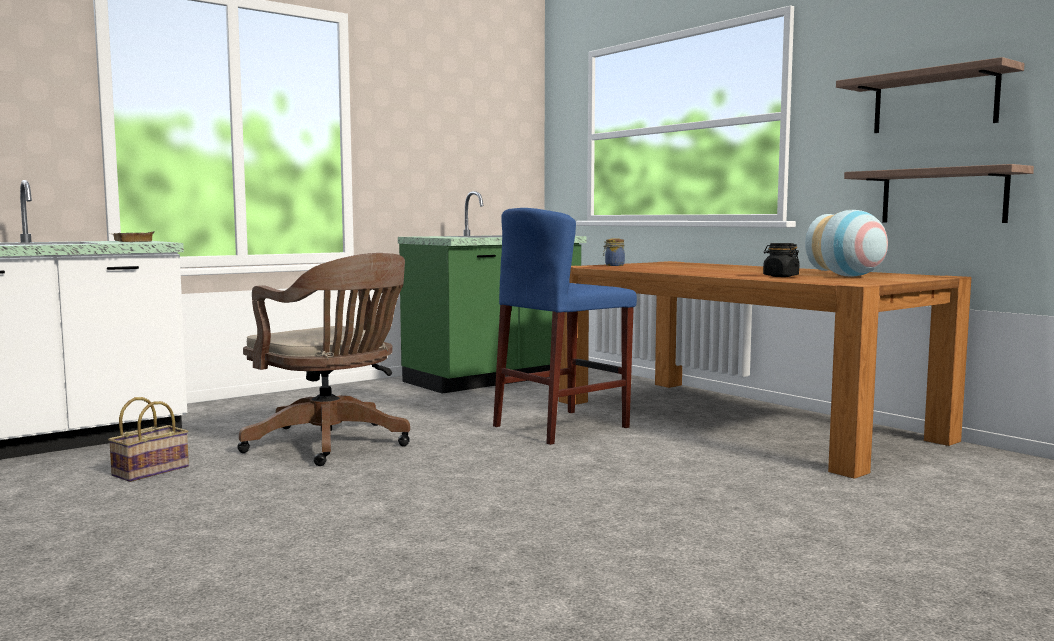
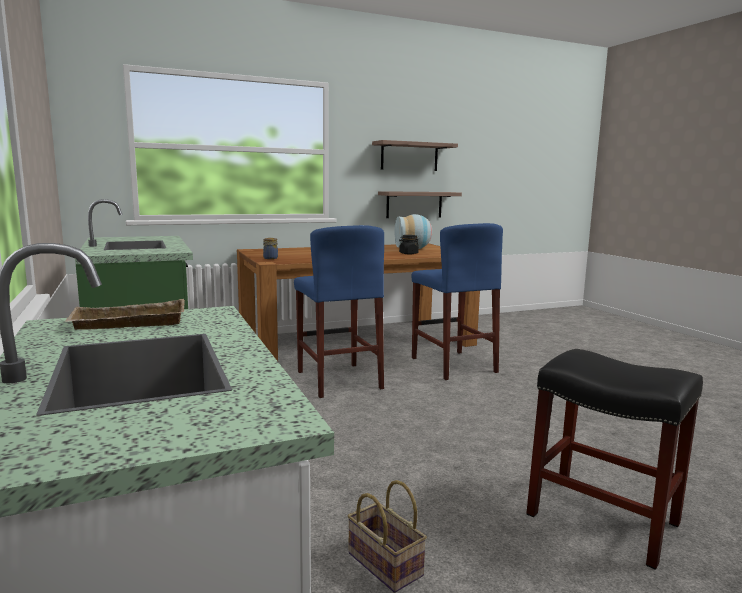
camera: 75 degrees left, 5 degrees up
brown office chair [237,253,410,466] -> none
none -> blue stool [412,223,503,380]
none -> black stool [526,349,703,570]

